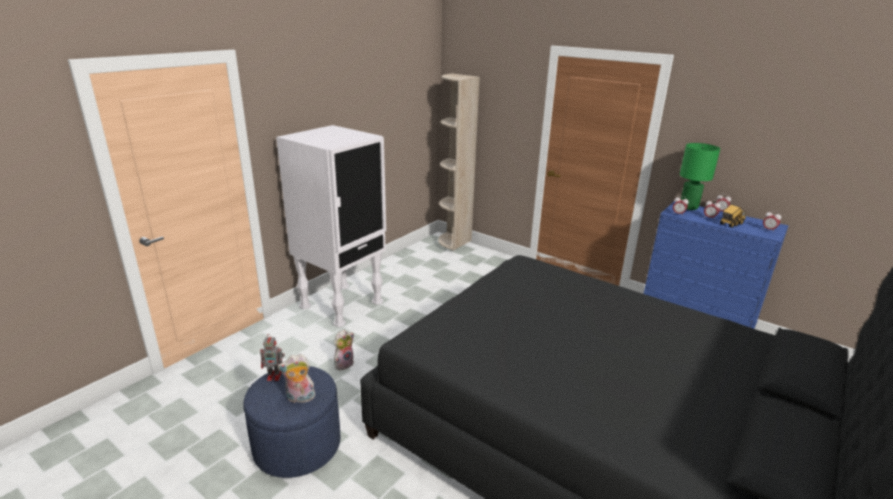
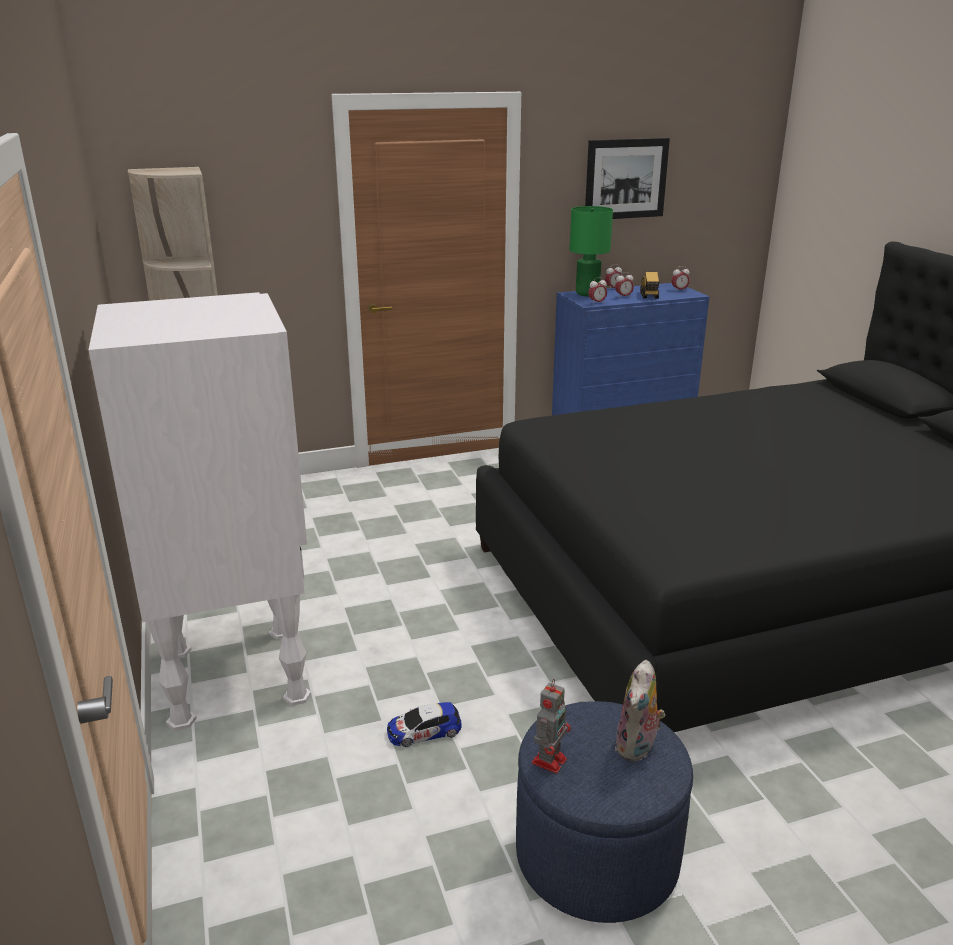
camera: 55 degrees left, 0 degrees up
plush toy [334,330,354,370] -> toy car [387,702,461,747]
none -> picture [585,138,670,219]

